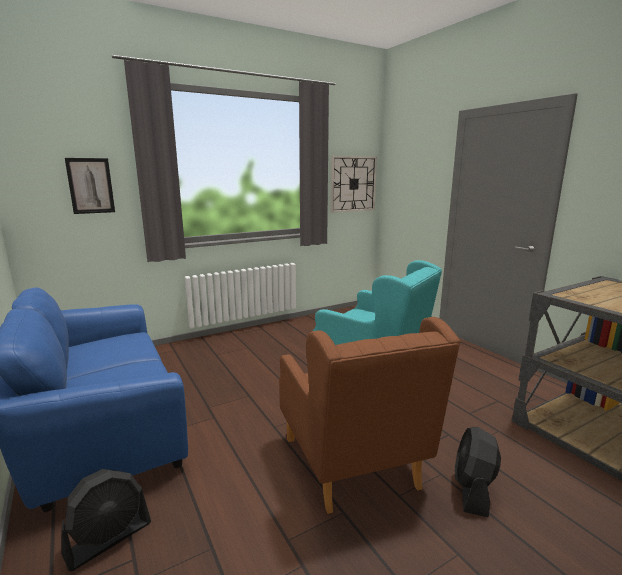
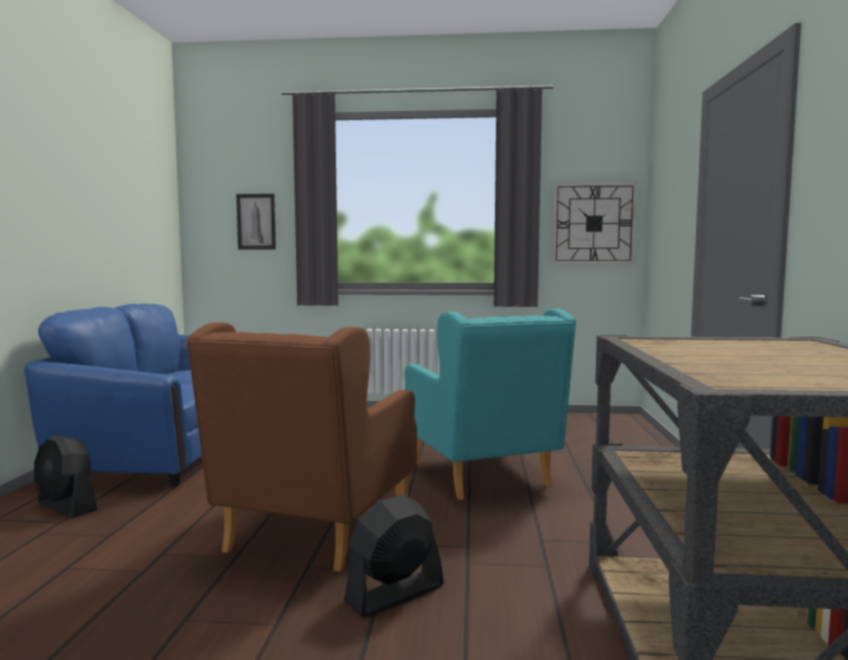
camera: 35 degrees right, 10 degrees down
black fan [61,469,151,571] -> black fan turned 45 degrees clockwise [34,435,97,518]

